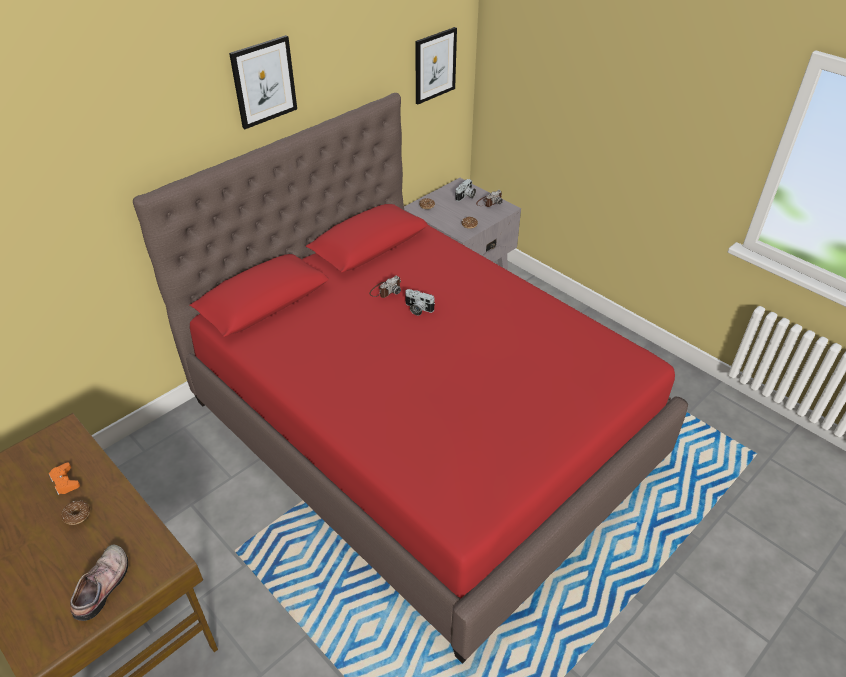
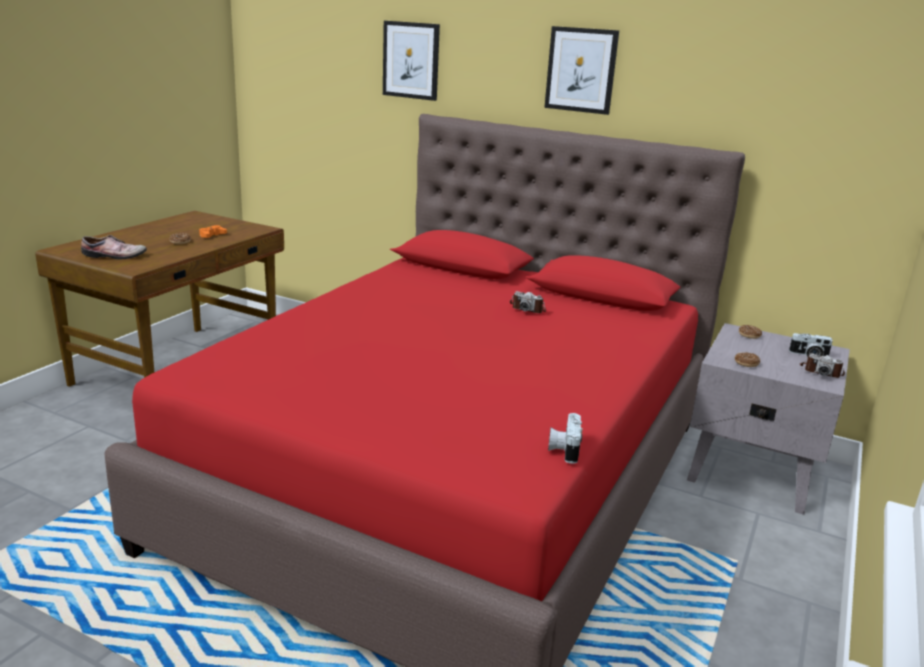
camera: 70 degrees right, 20 degrees down
camera [405,289,434,316] -> camera moved to [548,413,583,464]
picture [415,27,457,104] -> picture moved to [383,21,440,101]

